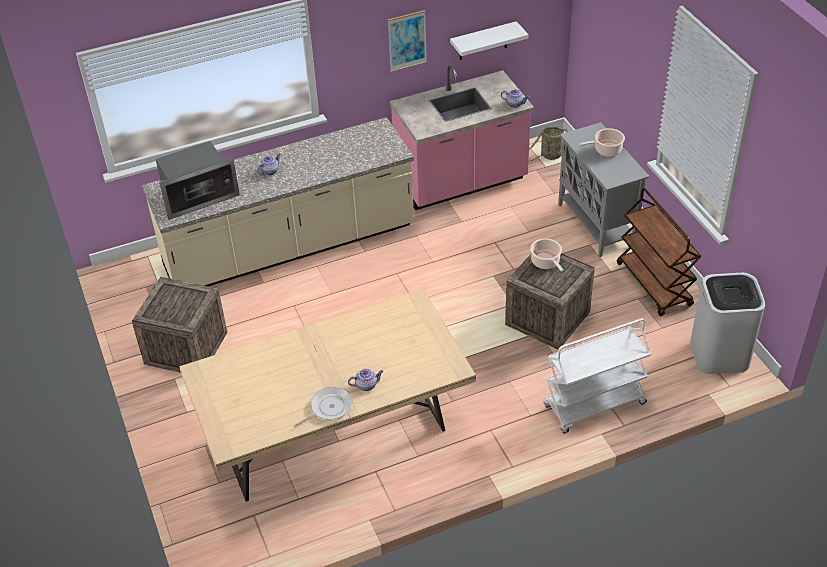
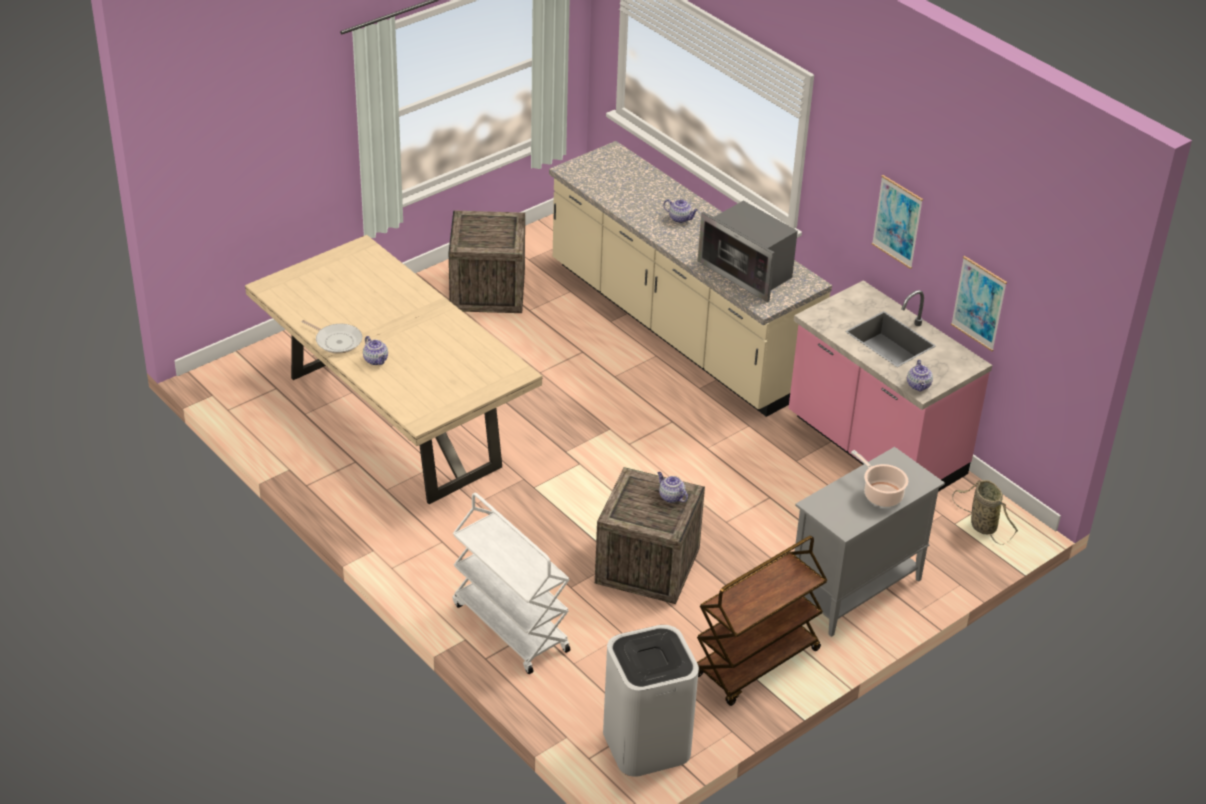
camera: 70 degrees right, 5 degrees down
microwave [156,141,240,220] -> microwave moved to [698,200,798,302]
white shelf [450,21,529,60] -> picture [951,256,1007,351]
cooking pot [530,238,564,272] -> teapot [658,472,688,503]

